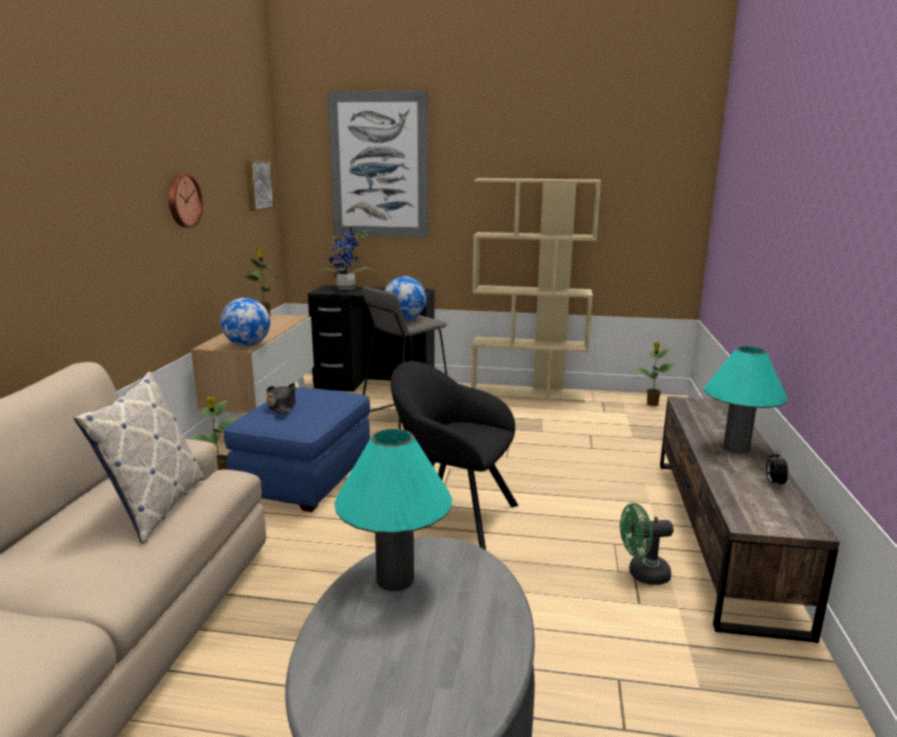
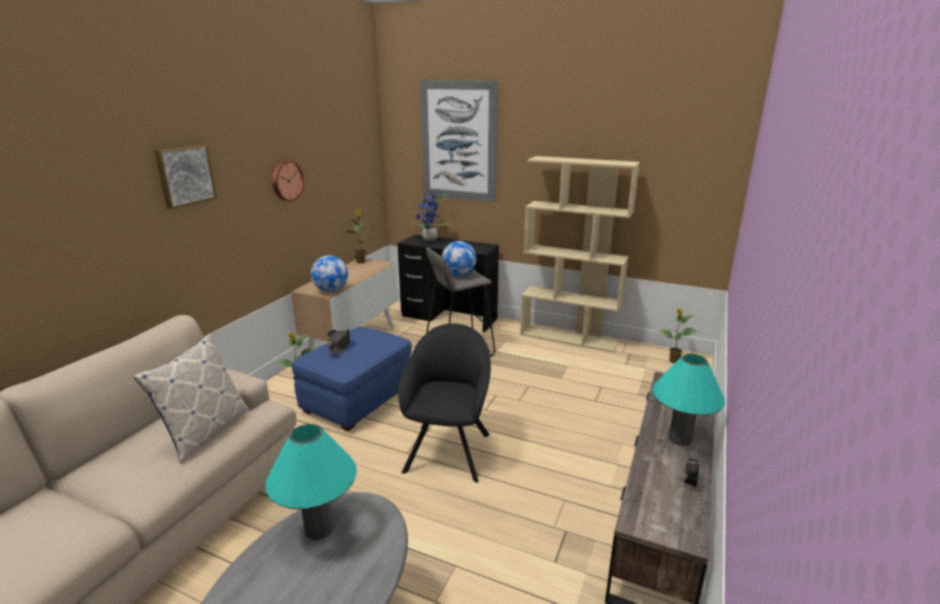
camera: 15 degrees right, 5 degrees up
picture [246,161,275,211] -> picture moved to [155,144,217,209]
black armchair [390,361,518,550] -> black armchair turned 60 degrees clockwise [398,323,491,483]
green fan [620,503,674,585] -> none

